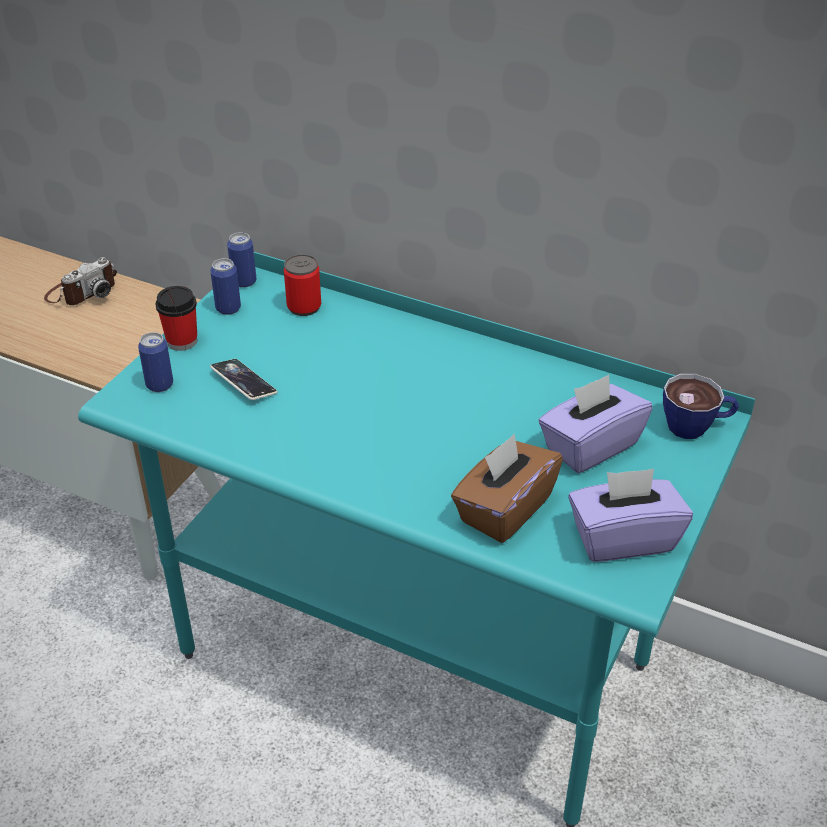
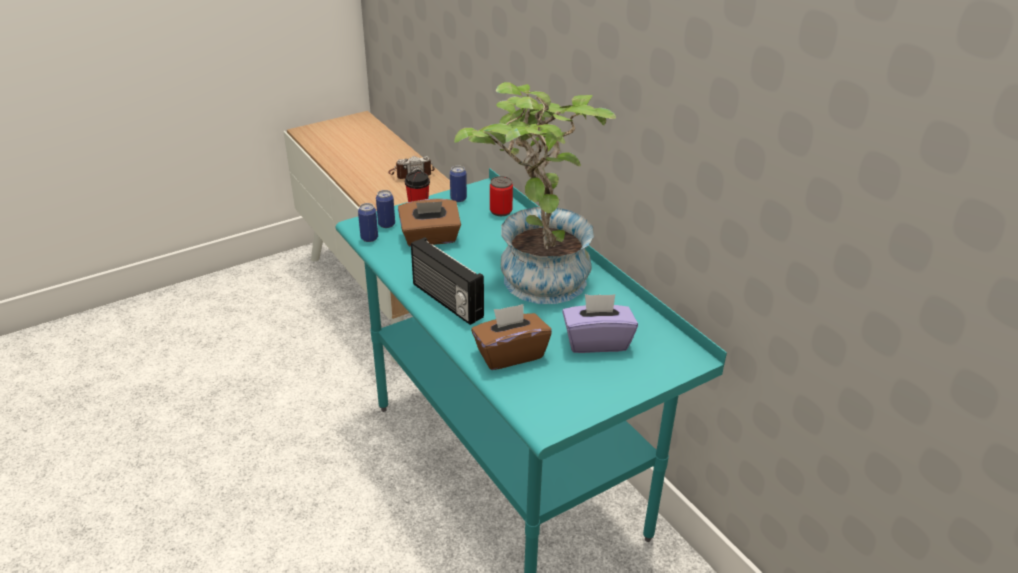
camera: 30 degrees right, 5 degrees down
phone [210,359,277,400] -> brown tissue box [398,199,461,247]
can [227,232,256,288] -> can moved to [358,203,378,242]
purple tissue box [568,469,693,562] -> none
cup [663,374,739,439] -> none
none -> radio [411,237,484,325]
none -> potted plant [454,82,616,304]

